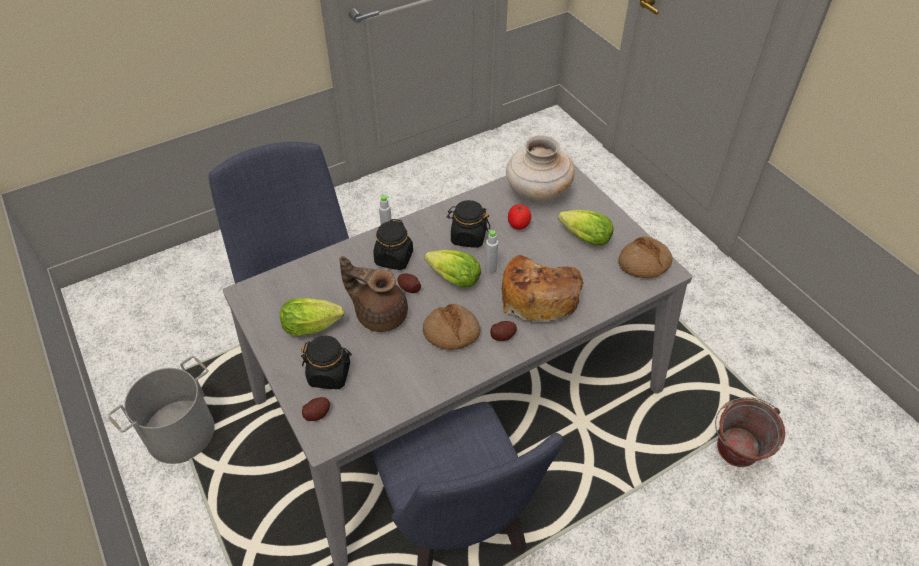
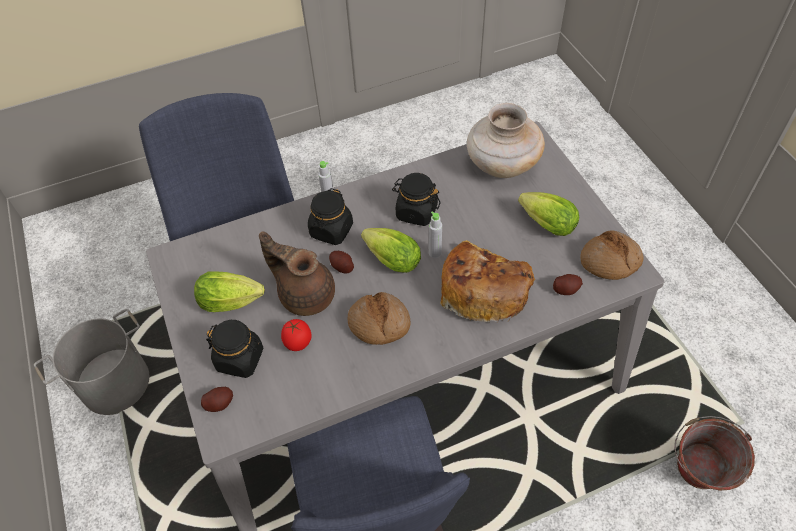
camera: 10 degrees right, 5 degrees up
potato [490,321,517,341] -> potato moved to [553,274,583,295]
tomato [508,204,531,230] -> tomato moved to [281,319,312,351]

